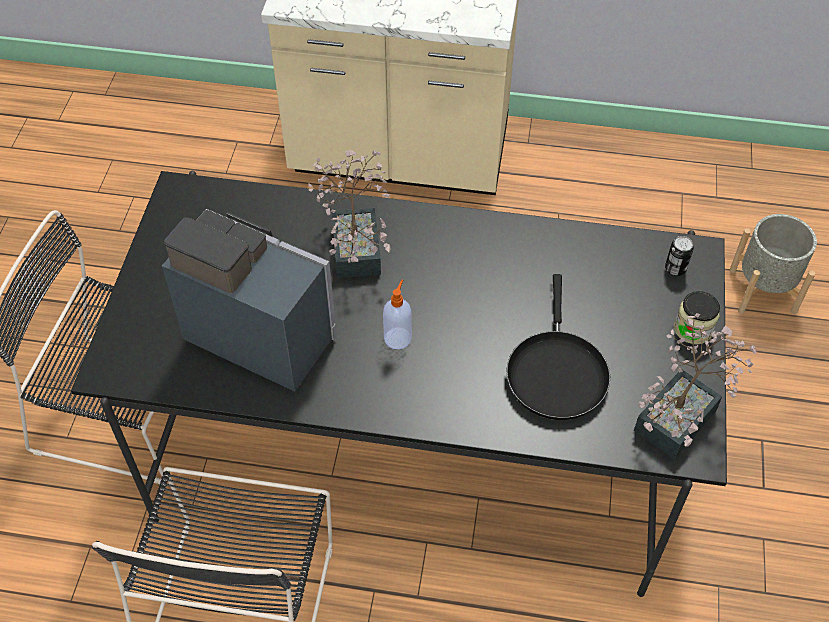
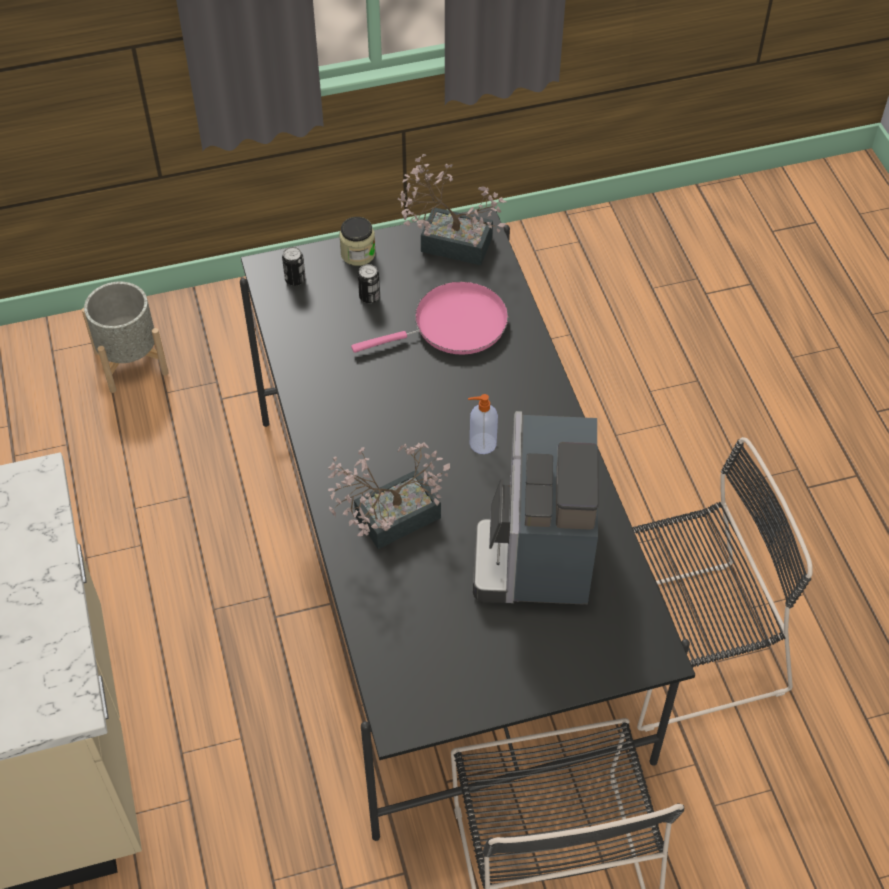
camera: 115 degrees left, 0 degrees up
black frying pan [506,274,610,420] -> pink frying pan [351,281,508,355]
none -> can [358,264,380,303]

